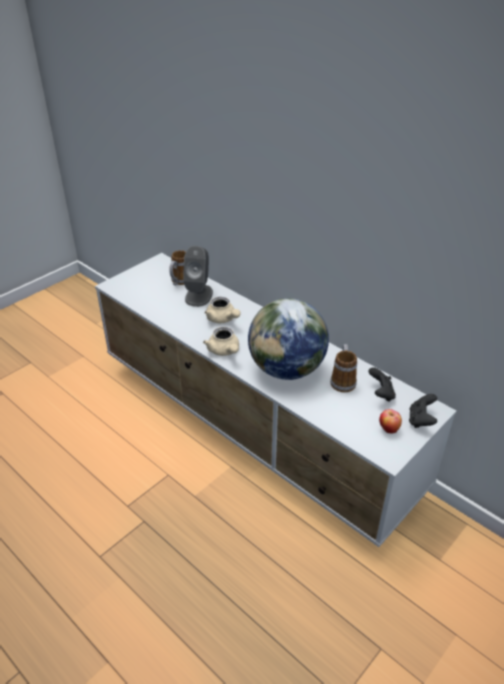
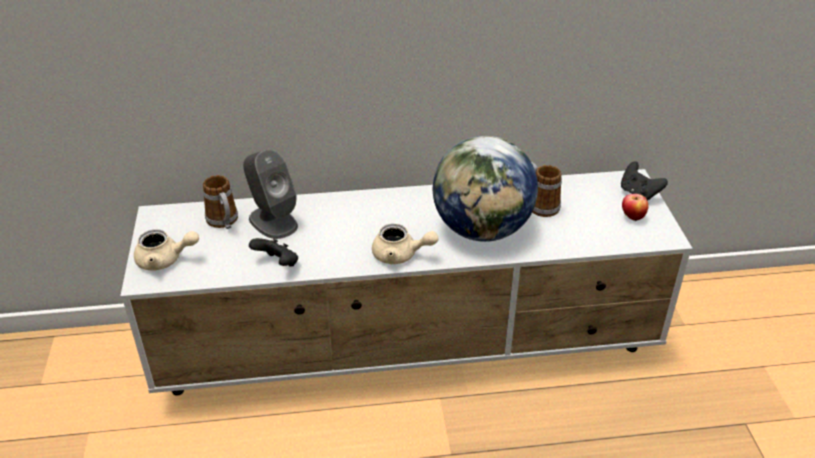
camera: 50 degrees left, 0 degrees up
beige teapot [205,297,241,323] -> beige teapot moved to [134,229,199,270]
black game controller [368,368,396,402] -> black game controller moved to [249,238,298,267]

